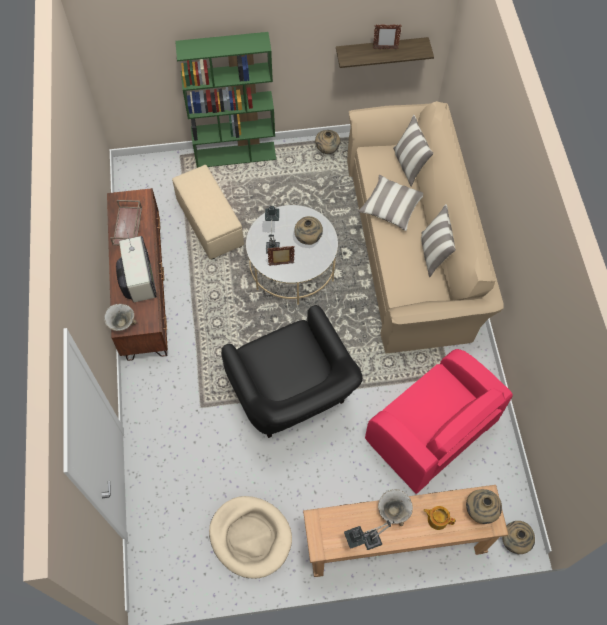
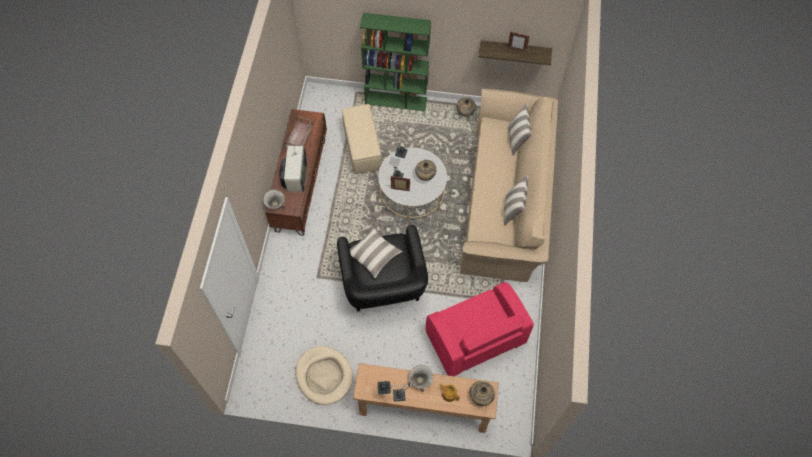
camera: 15 degrees right, 0 degrees up
pillow [358,175,423,231] -> pillow moved to [350,226,403,278]
beige vase [502,521,535,554] -> none

